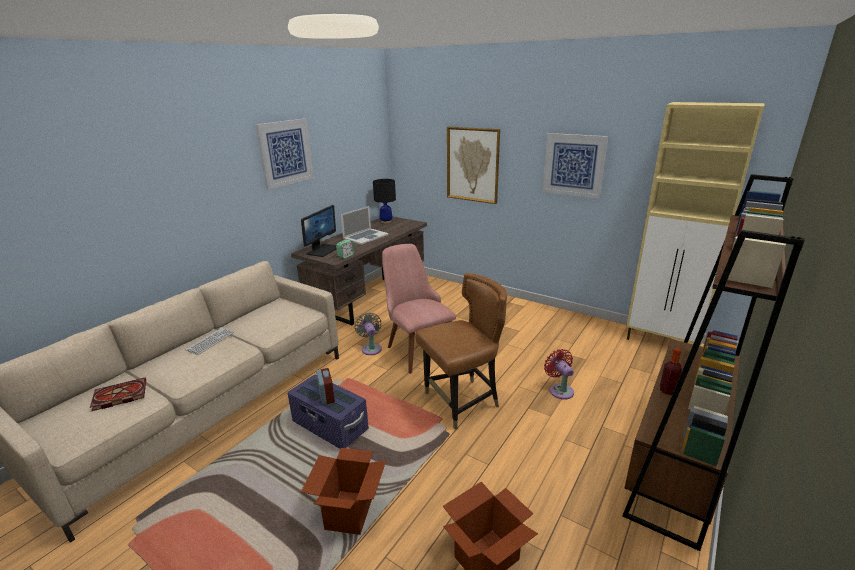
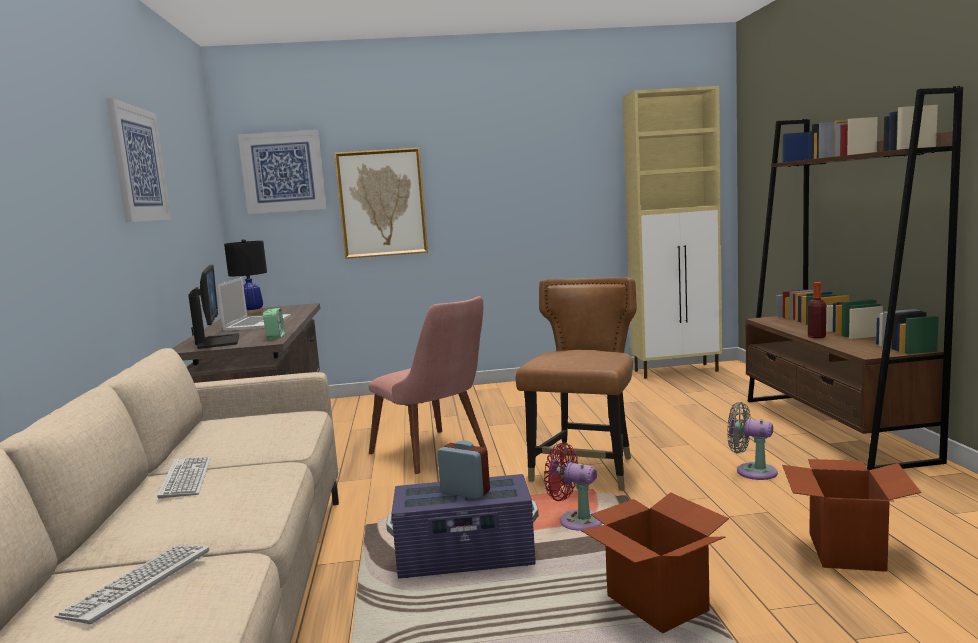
camera: 40 degrees left, 15 degrees down
book [90,378,146,411] -> keyboard [54,545,209,624]
grey fan [355,313,382,355] -> grey fan moved to [727,402,778,480]
pink chair [382,244,456,374] -> pink chair turned 150 degrees counterclockwise [369,296,487,474]
picture [542,133,608,198] -> picture moved to [238,130,327,214]
red fan [544,349,574,400] -> red fan moved to [544,443,602,531]

